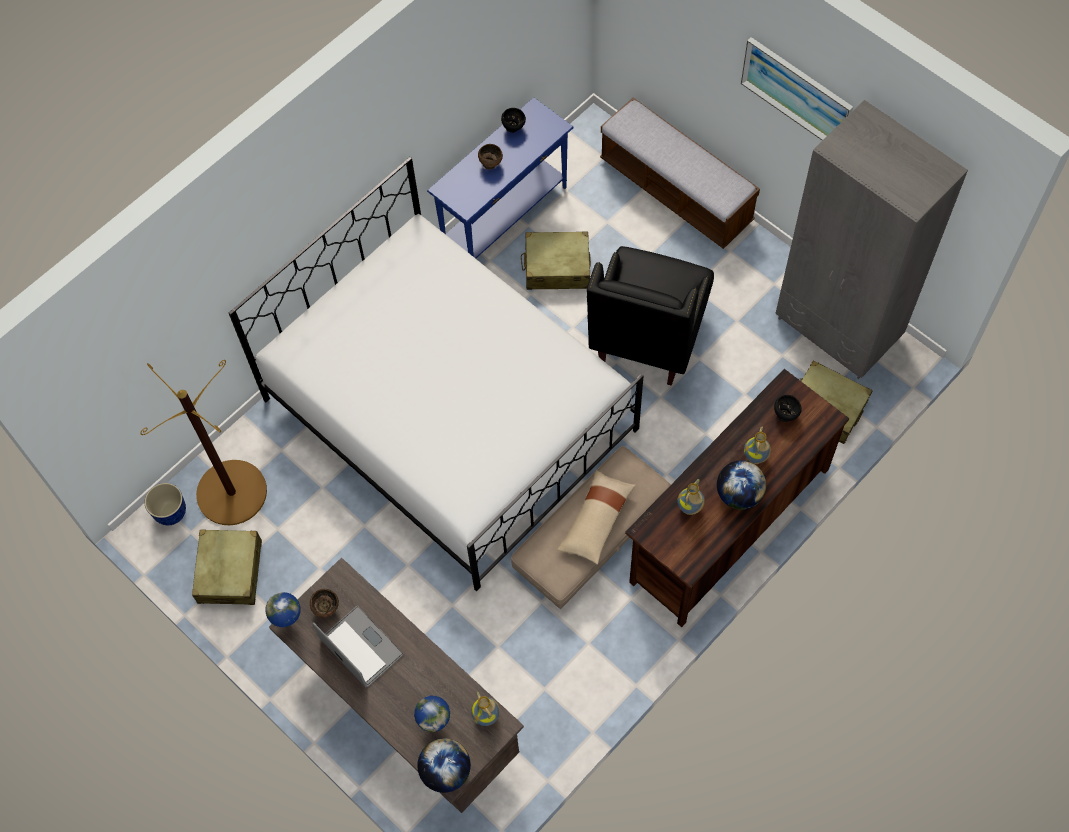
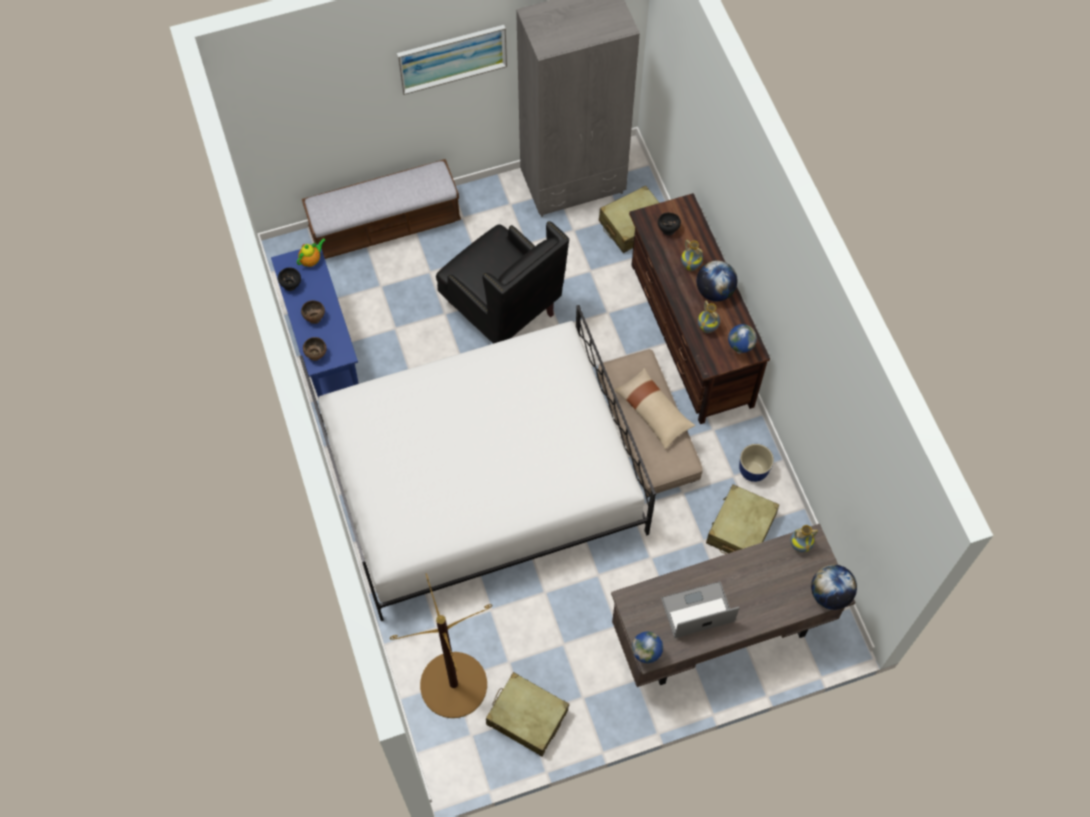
camera: 65 degrees left, 0 degrees up
planter [144,483,186,525] -> planter moved to [739,444,774,482]
brown bowl [310,589,339,617] -> brown bowl moved to [303,337,327,361]
globe [414,696,450,732] -> globe moved to [728,324,757,354]
beige suitcase [521,231,591,290] -> beige suitcase moved to [706,484,779,554]
none -> teapot [297,238,326,267]

